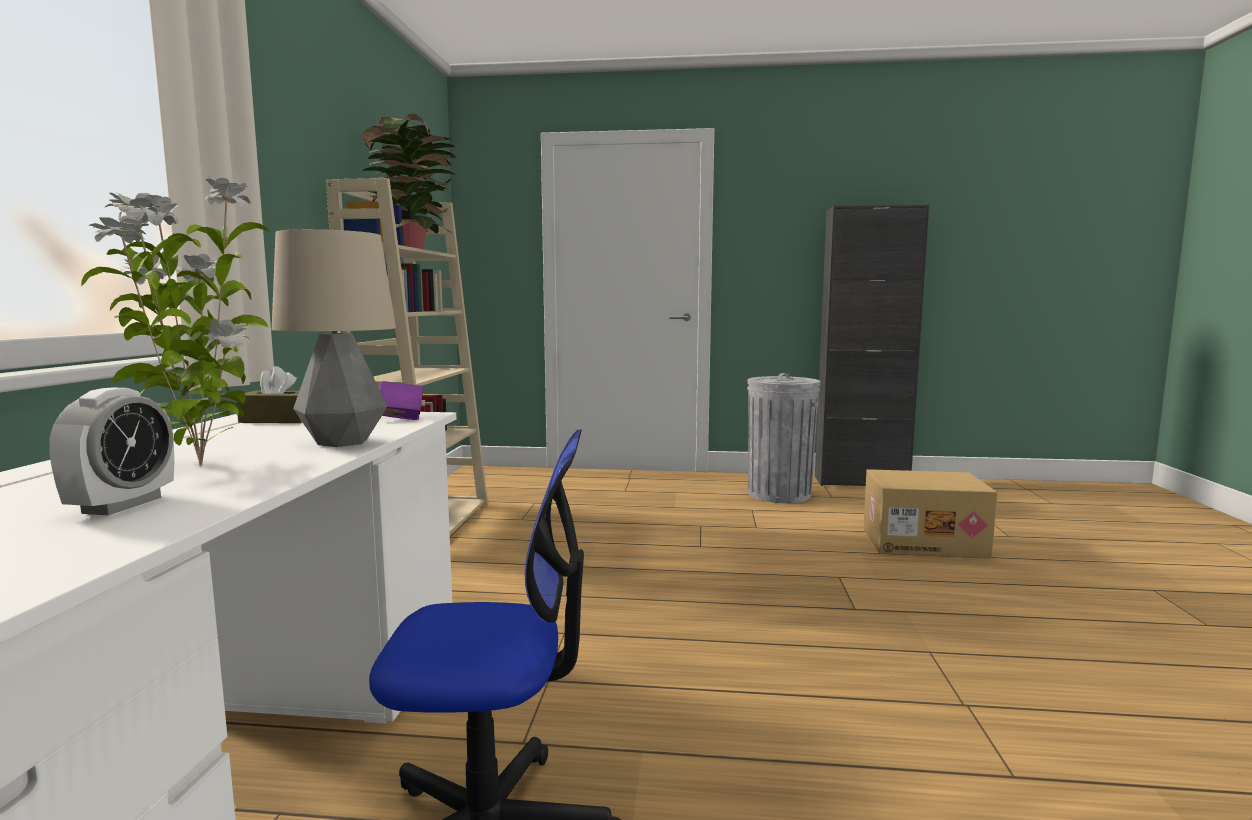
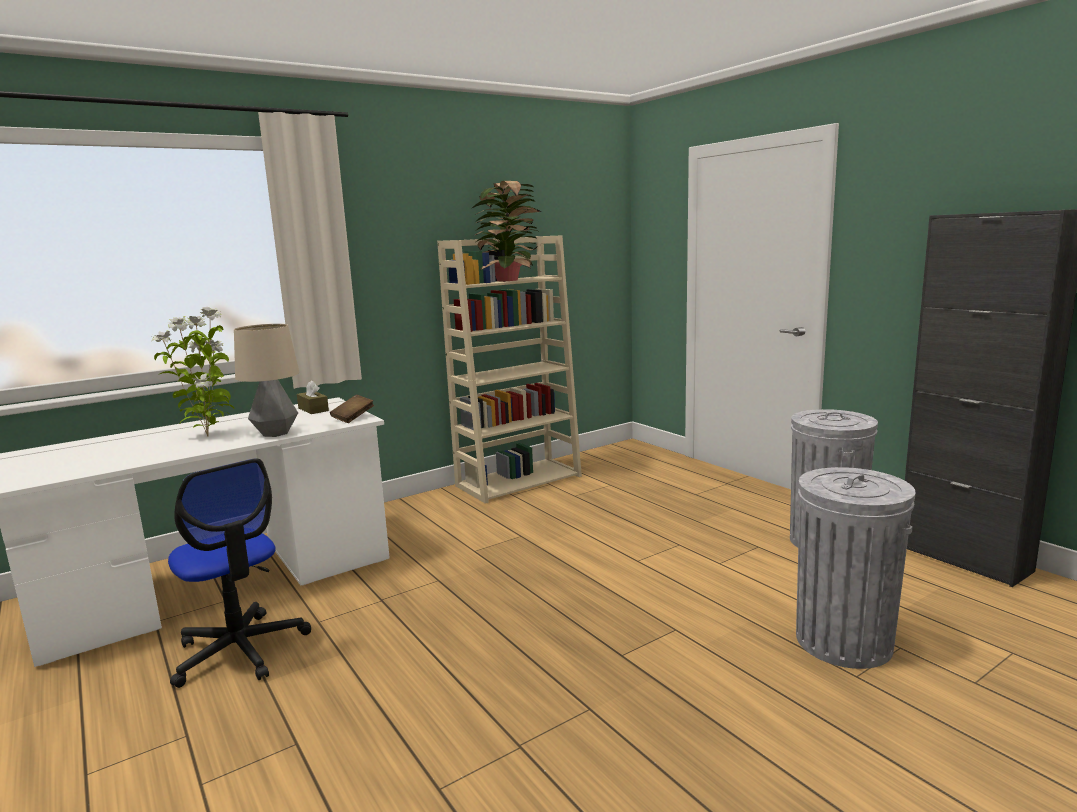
camera: 50 degrees right, 5 degrees up
alarm clock [49,388,174,515] -> none
purple book [378,381,423,420] -> brown book [330,395,374,423]
cardboard box [863,469,998,559] -> grey trash can [796,467,916,669]

